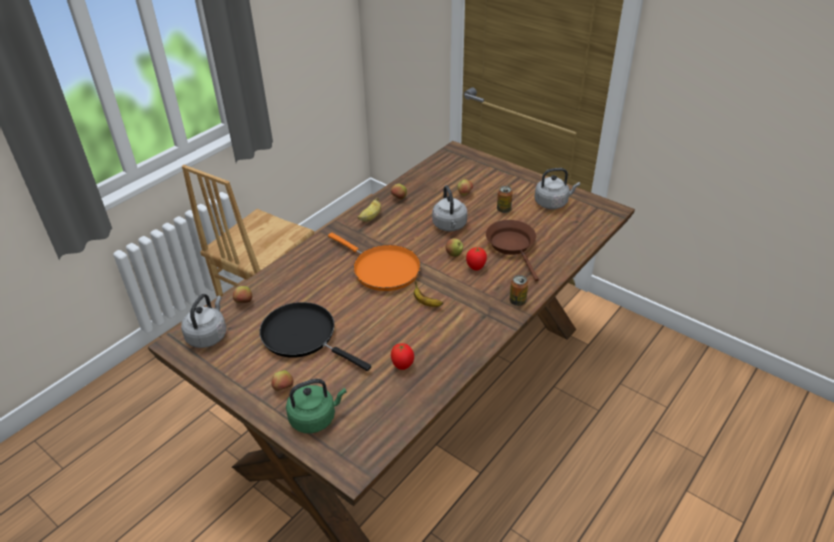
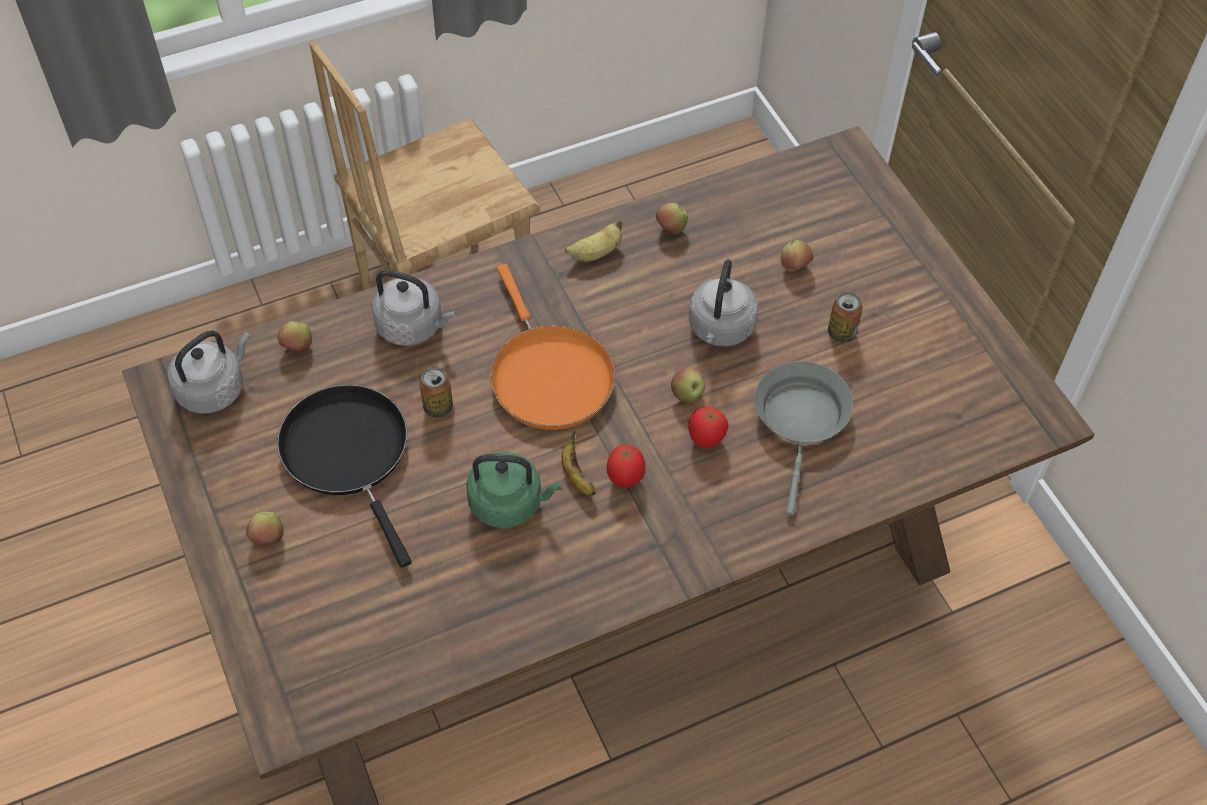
camera: 25 degrees right, 15 degrees up
green kettle [286,379,347,433] -> green kettle moved to [466,452,562,528]
tomato [391,343,414,370] -> tomato moved to [607,445,645,488]
brown frying pan [486,220,539,281] -> grey frying pan [754,361,853,516]
can [510,275,528,306] -> can moved to [419,367,453,418]
grey kettle [535,168,580,209] -> grey kettle moved to [372,270,455,346]

